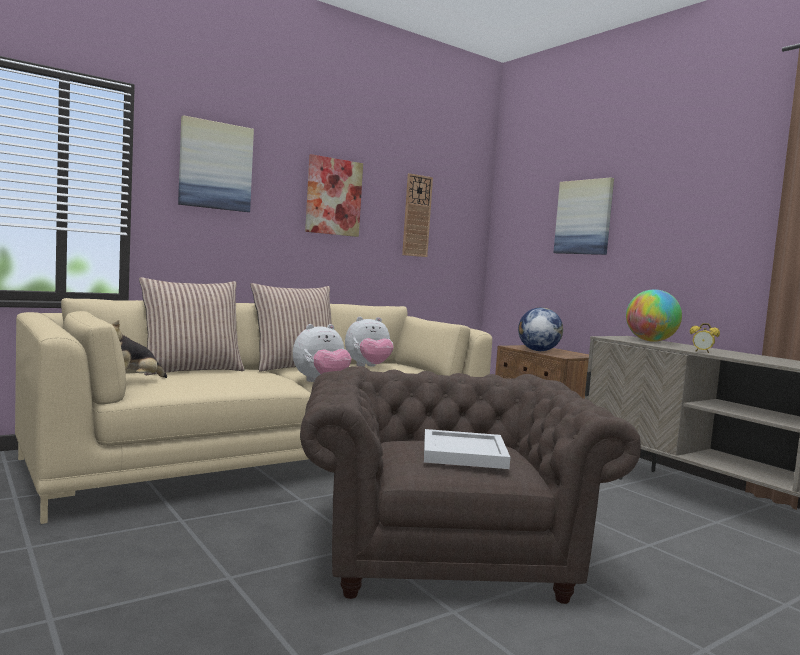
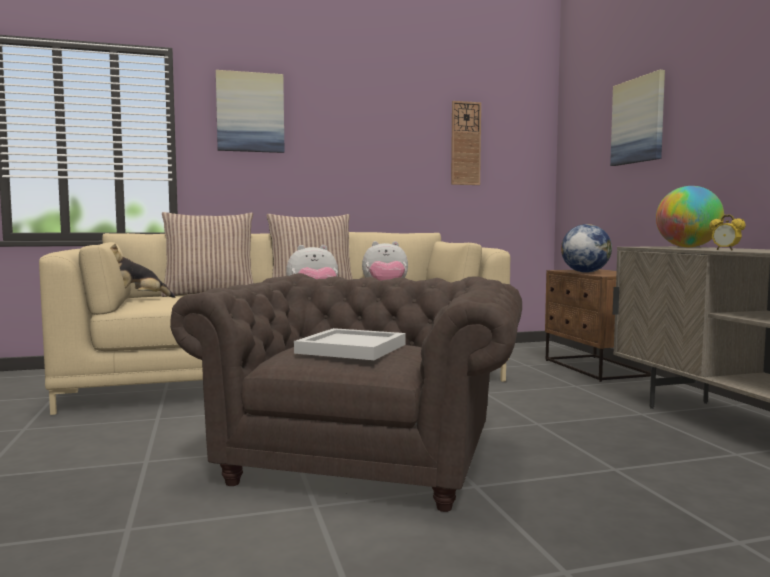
camera: 20 degrees right, 0 degrees up
picture [305,154,363,237] -> none

